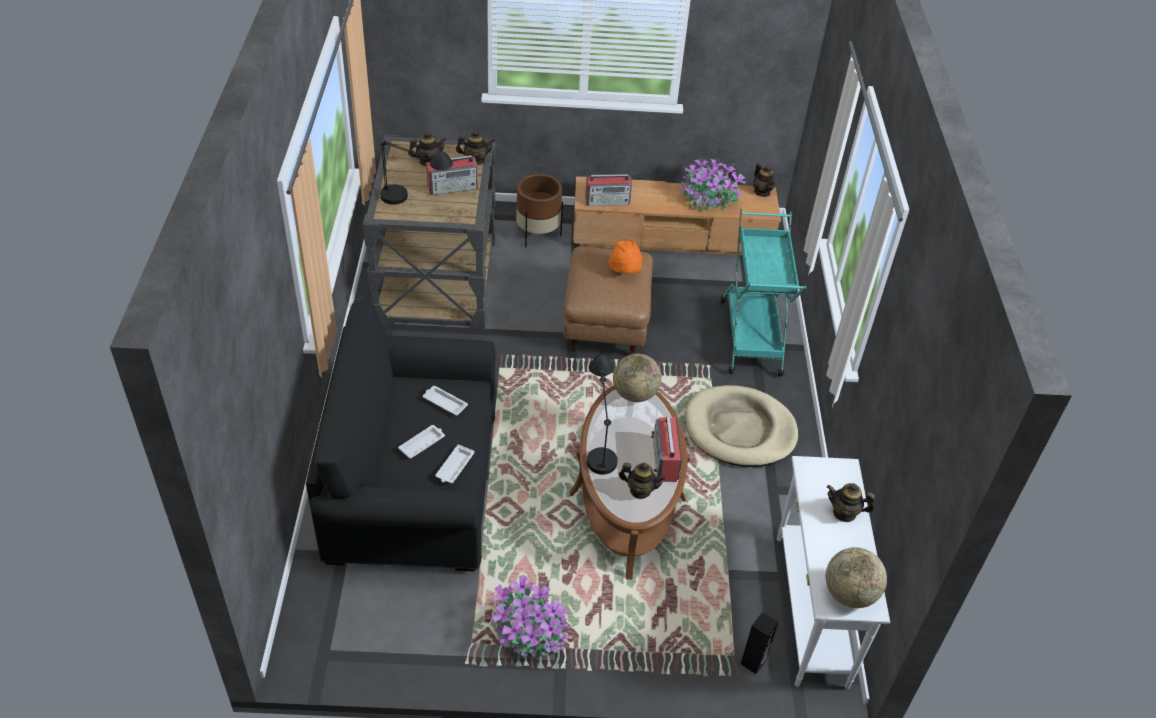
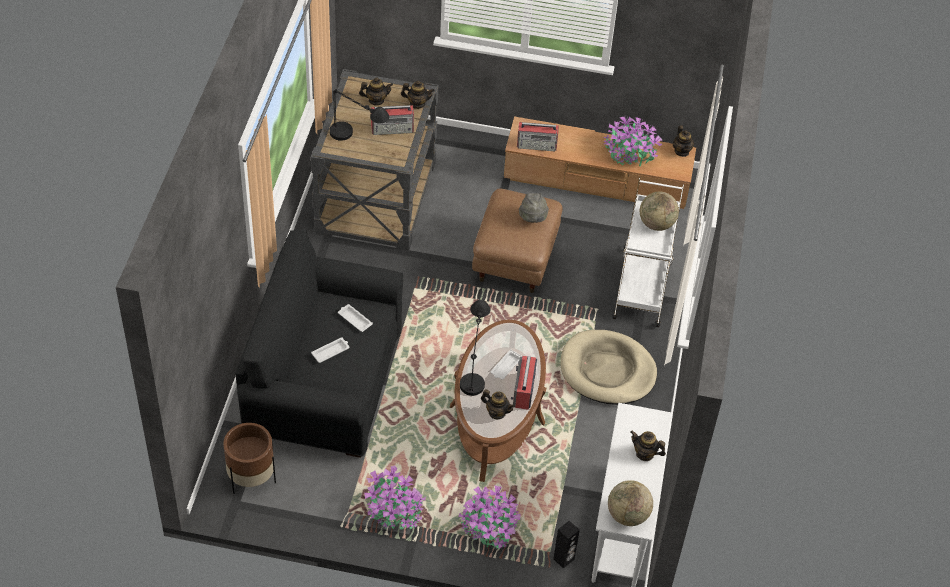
camera: 10 degrees right, 5 degrees up
white tray [435,444,475,483] -> white tray moved to [491,349,522,380]
brown planter [516,174,563,247] -> brown planter moved to [223,423,276,494]
orange hat [609,240,642,273] -> grey hat [519,193,549,223]
globe [613,353,662,402] -> globe moved to [640,191,679,231]
turquoise cart [720,209,807,376] -> white cart [612,177,684,327]
none -> potted plant [459,485,521,549]

